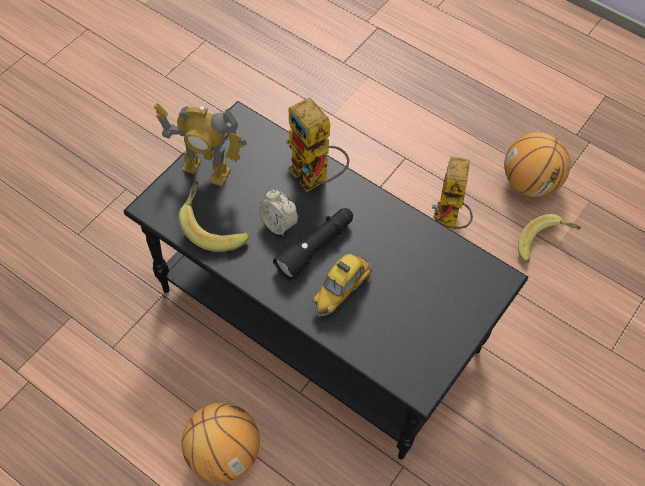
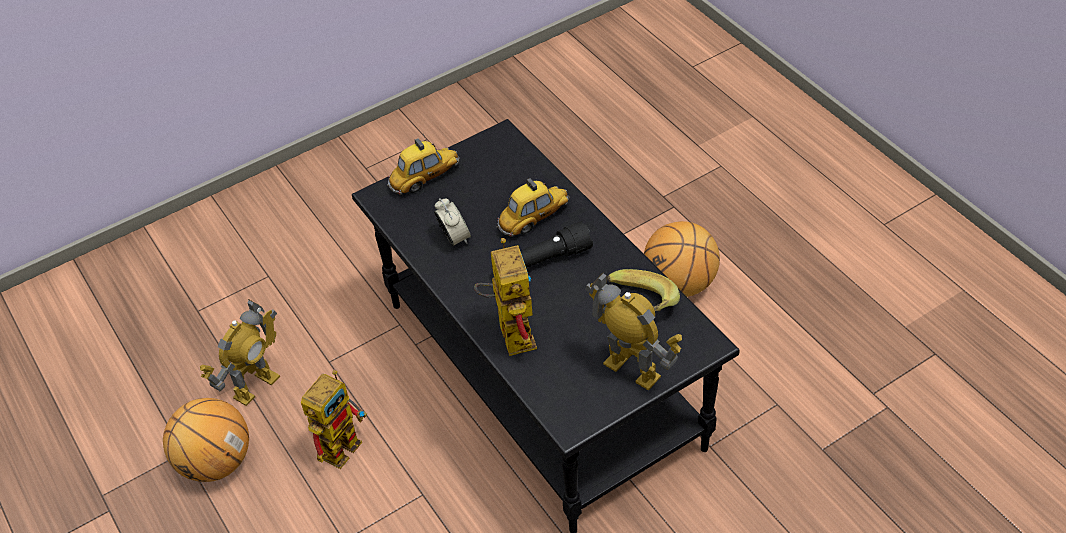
camera: 155 degrees left, 10 degrees down
alarm clock [258,189,298,236] -> alarm clock moved to [434,198,471,246]
banana [518,214,581,263] -> toy robot [200,299,280,406]
none -> toy car [387,134,460,194]

